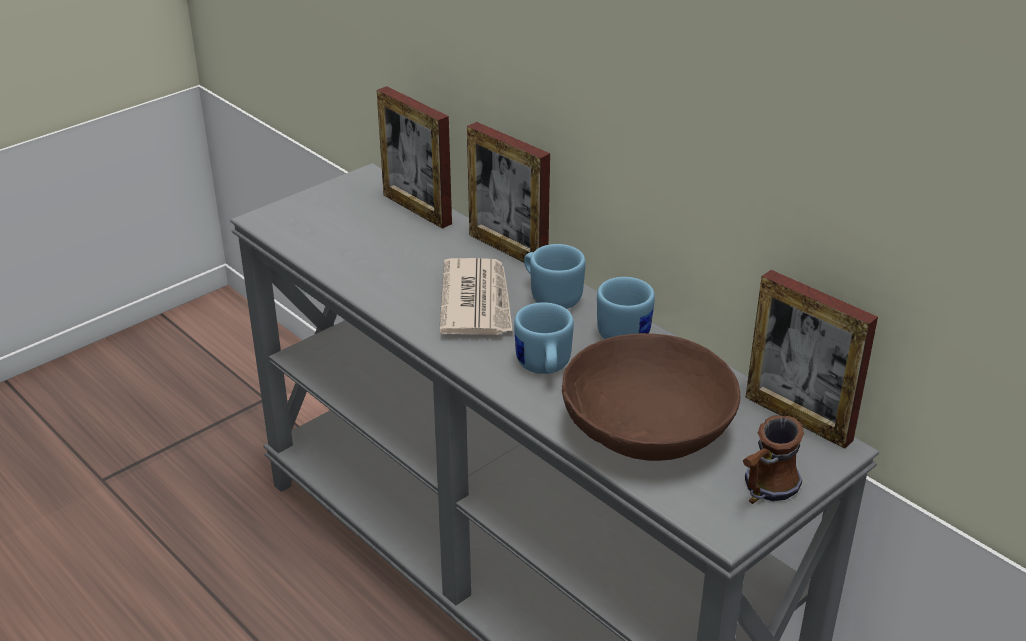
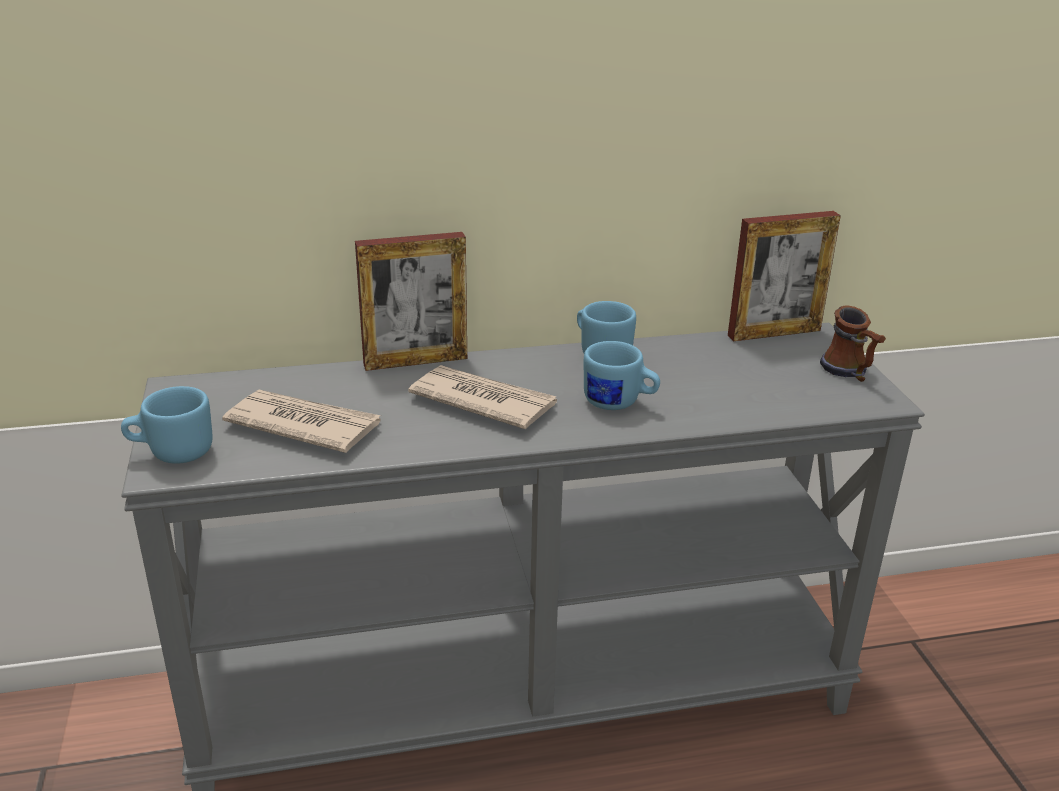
camera: 60 degrees left, 5 degrees down
picture frame [377,86,452,229] -> none
blue mug [524,244,586,309] -> blue mug moved to [121,386,213,464]
brown bowl [562,333,740,461] -> none
none -> newspaper [222,390,381,453]

